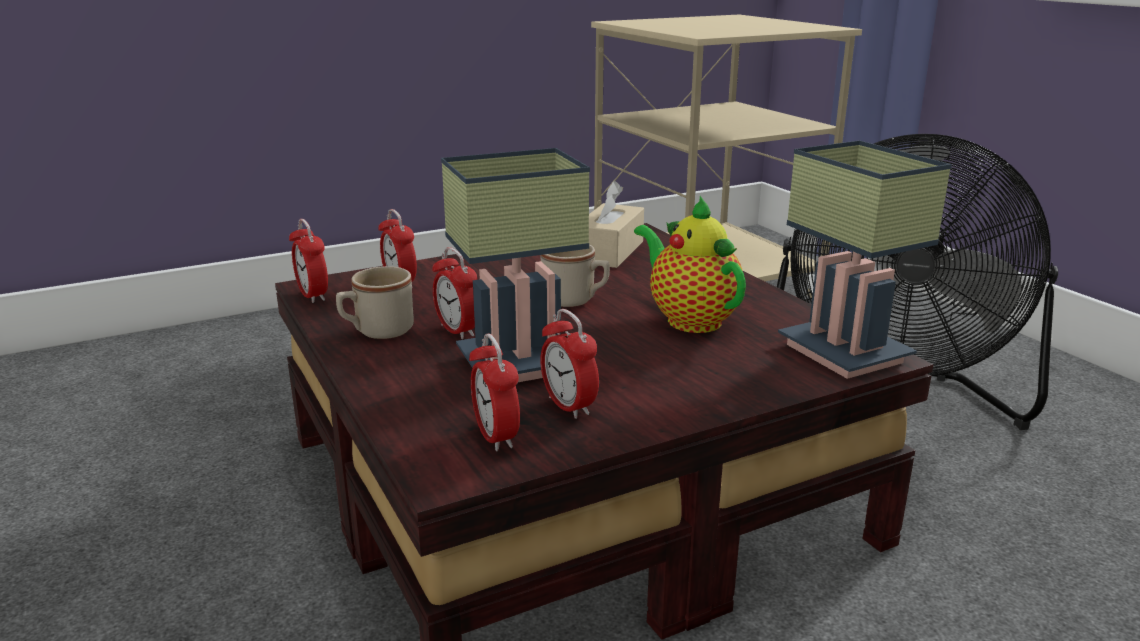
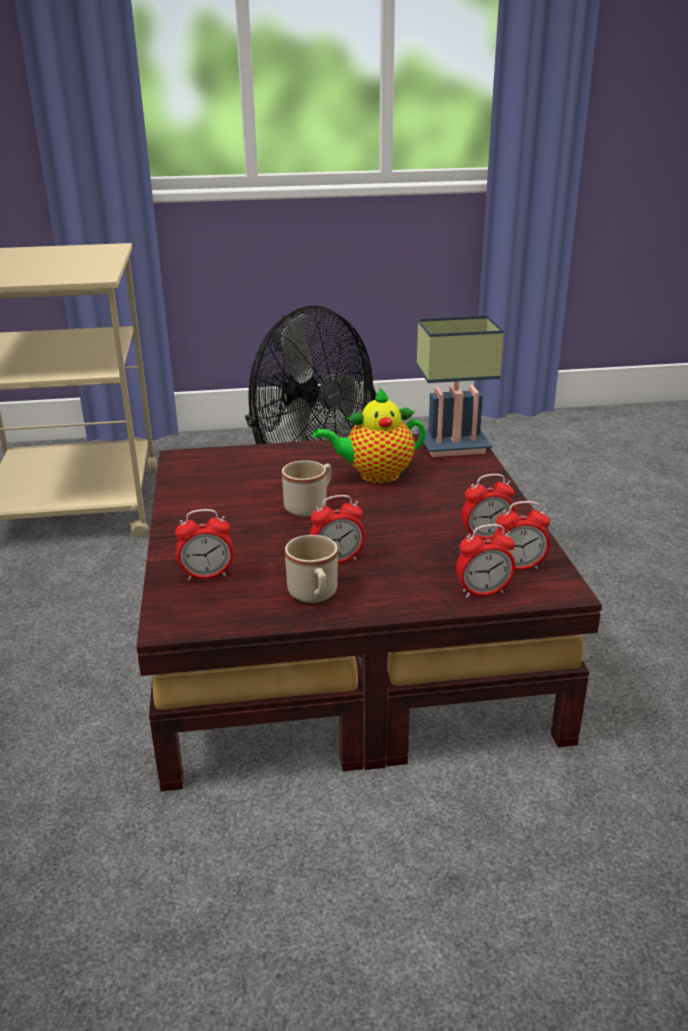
camera: 70 degrees left, 5 degrees up
alarm clock [289,219,328,303] -> alarm clock moved to [456,524,516,598]
table lamp [441,148,590,382] -> none
beige tissue box [589,181,644,268] -> none

